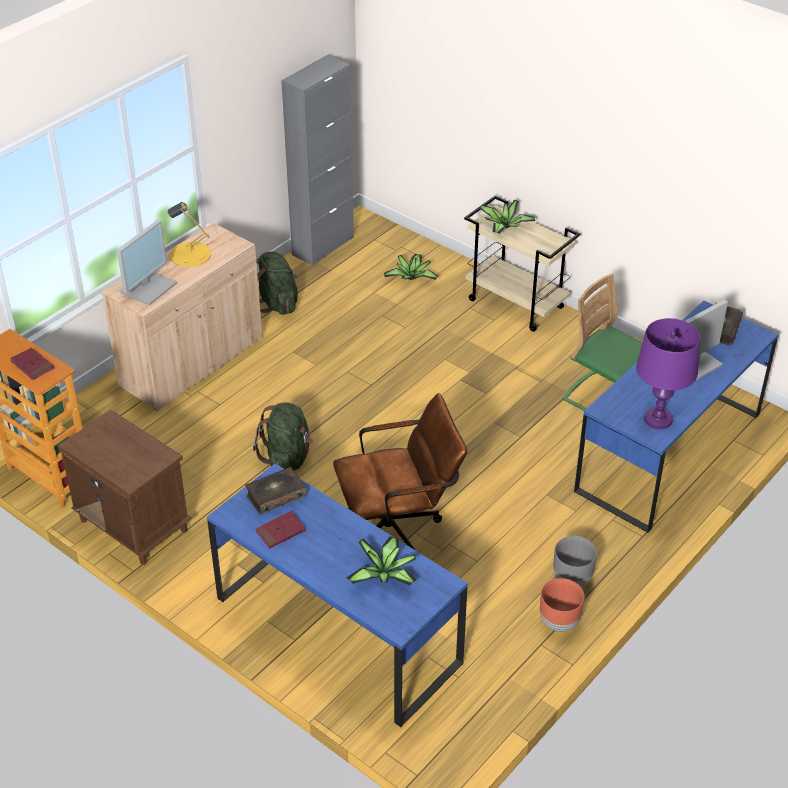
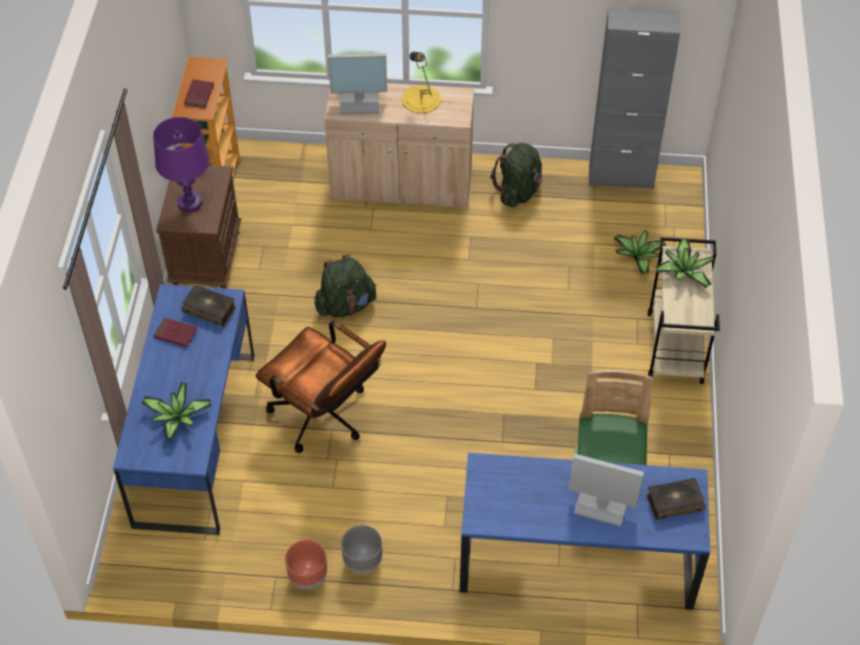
camera: 55 degrees right, 10 degrees up
purple table lamp [636,318,700,429] -> purple table lamp moved to [153,117,210,212]

